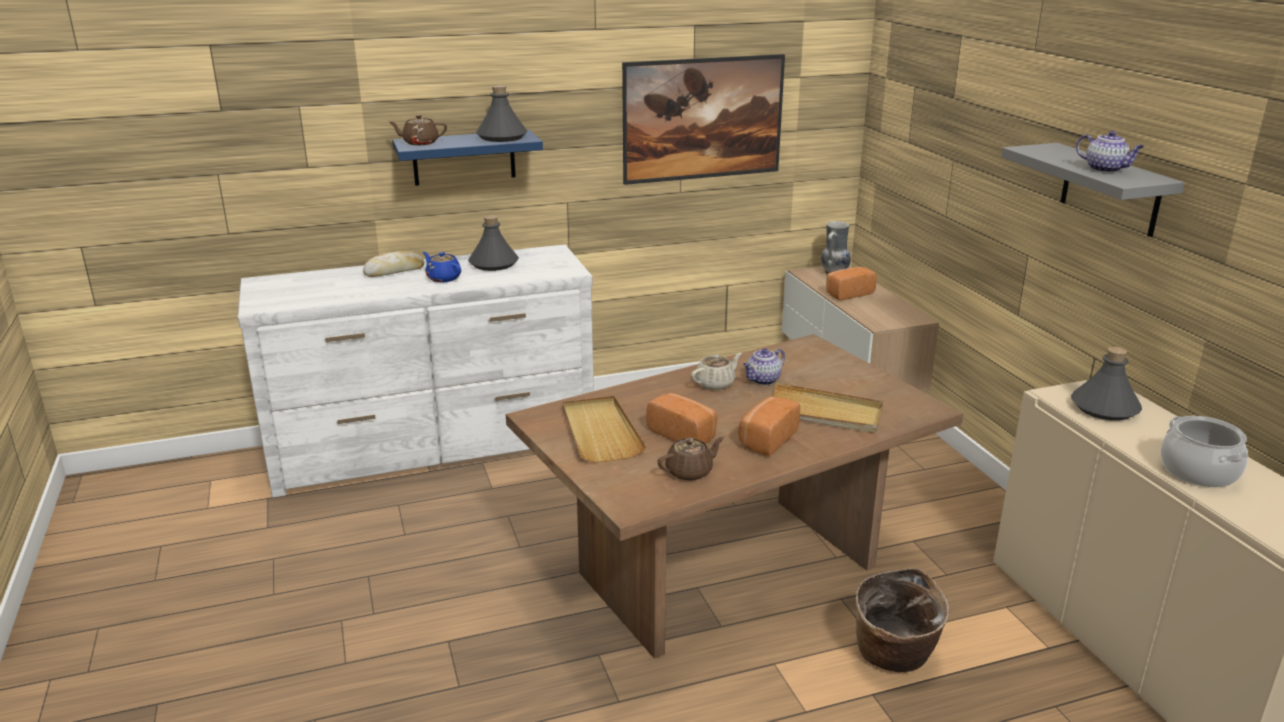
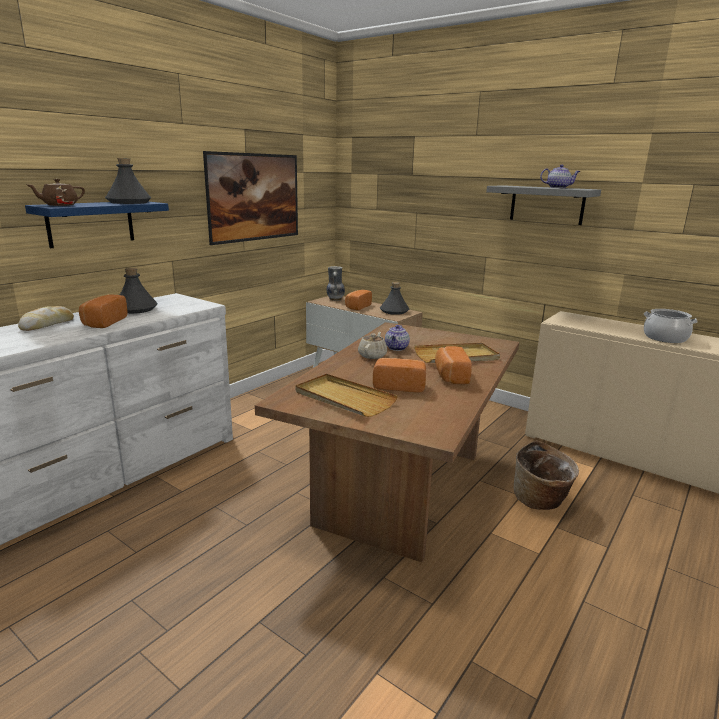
camera: 35 degrees left, 5 degrees down
blue teapot [423,252,461,282] -> bread [79,295,128,328]
brown teapot [657,437,724,481] -> none
grey bottle [1071,347,1142,421] -> grey bottle moved to [380,282,409,315]

